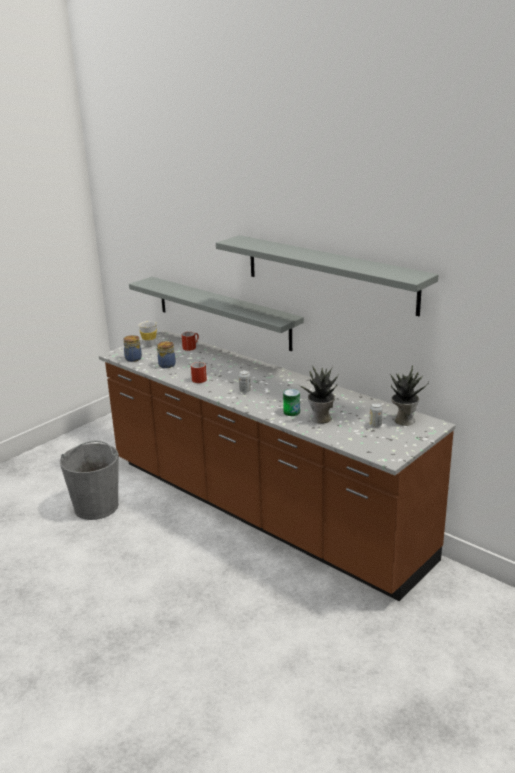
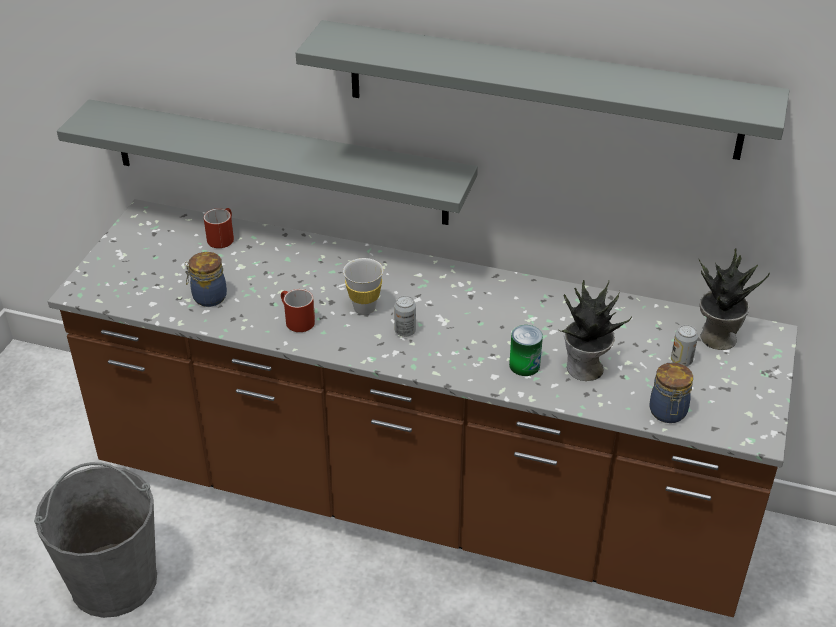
camera: 25 degrees left, 15 degrees up
jar [123,335,142,362] -> jar moved to [649,362,693,423]
white cup [138,321,157,347] -> white cup moved to [343,258,383,315]

